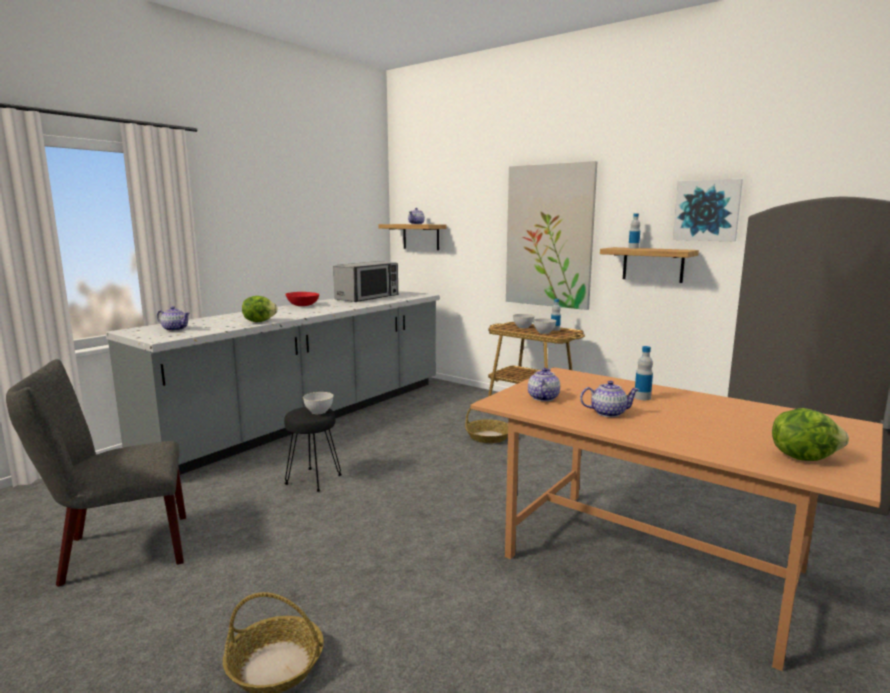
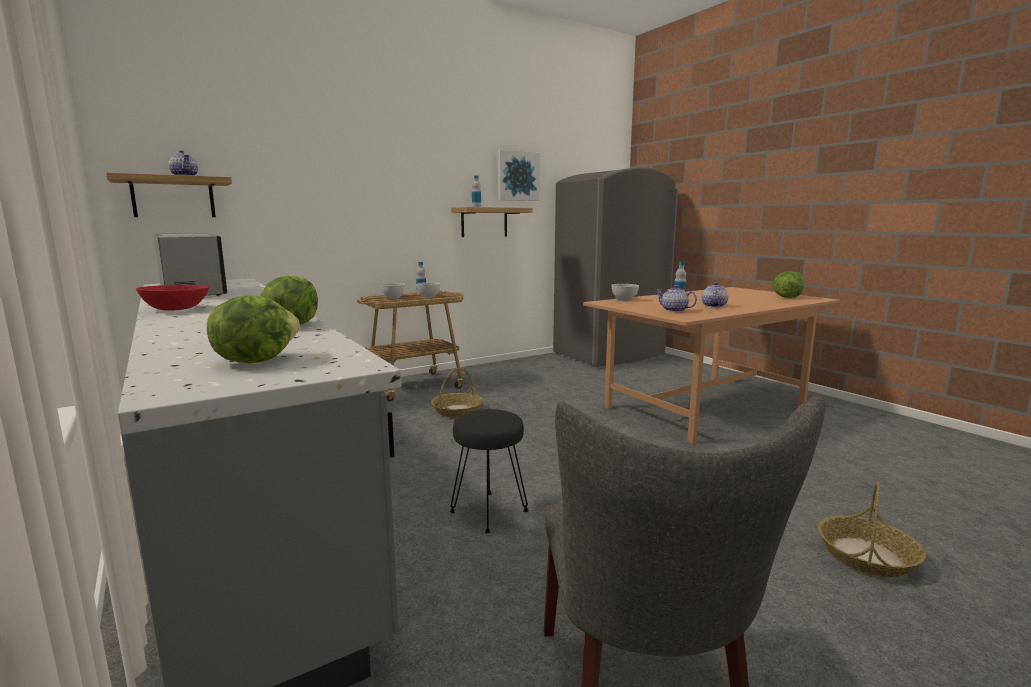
camera: 70 degrees left, 0 degrees up
teapot [157,306,190,331] -> lettuce [207,296,300,363]
grey bowl [303,392,333,414] -> grey bowl moved to [611,284,639,301]
picture [506,161,597,310] -> none

